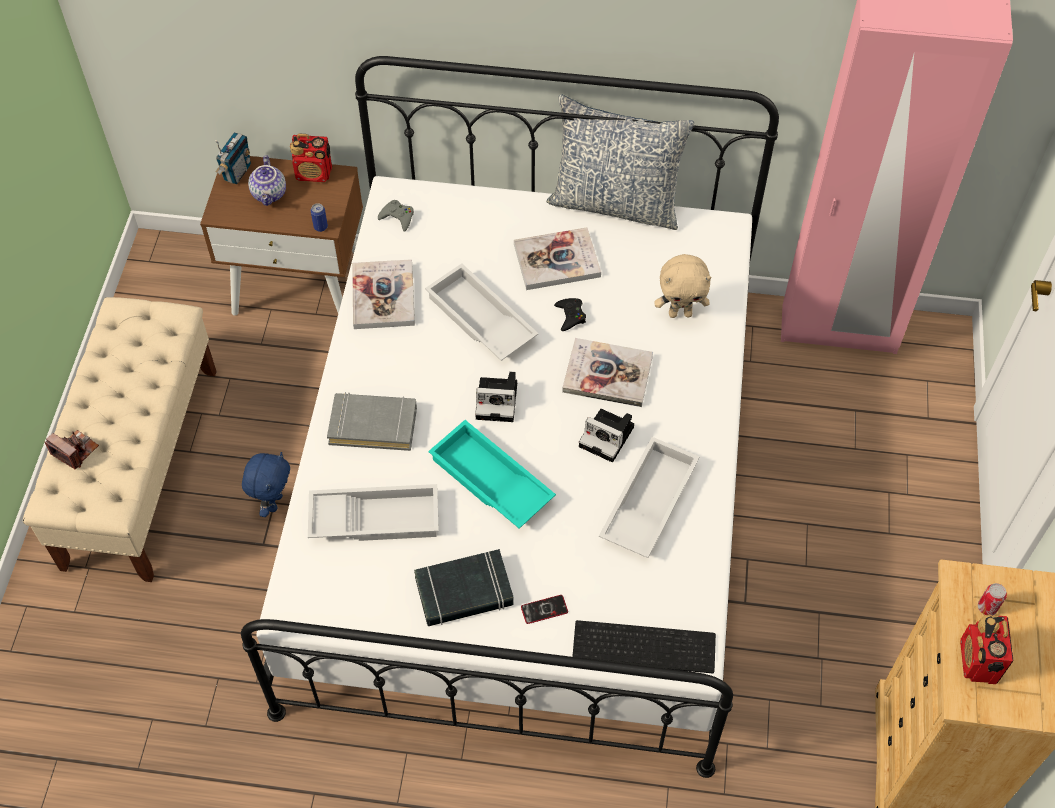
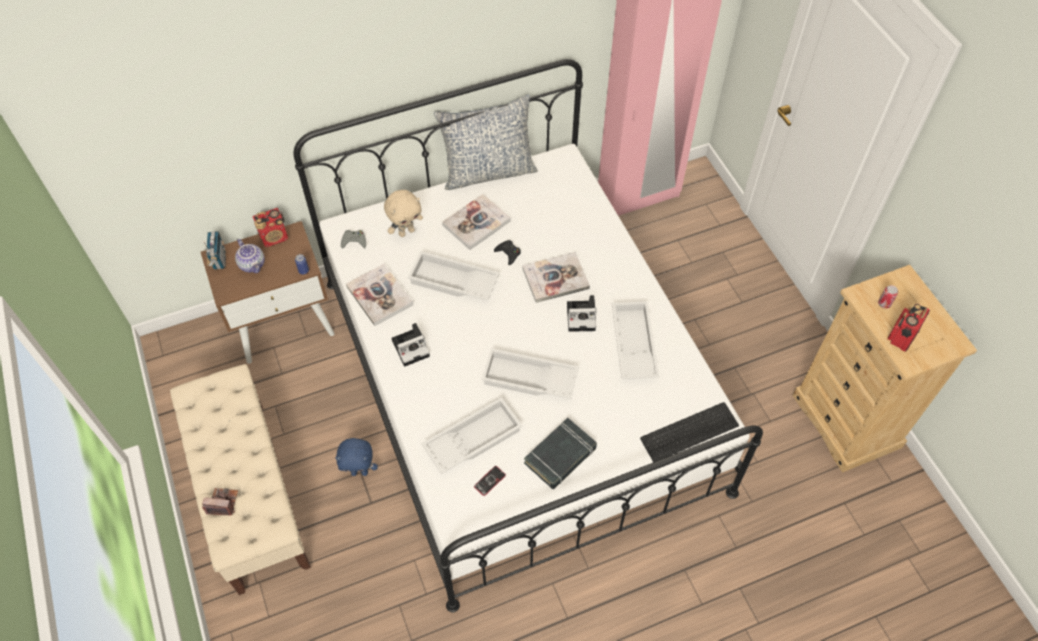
camera: 30 degrees left, 0 degrees up
blue plush toy [242,452,290,517] -> blue plush toy turned 105 degrees clockwise [335,438,378,476]
grey book [327,392,417,451] -> none
turquoise tray [428,420,556,529] -> white tray [482,348,579,399]
camera [475,372,517,422] -> camera moved to [392,323,430,367]
phone [521,595,568,624] -> phone moved to [474,466,506,496]
beige plush toy [654,254,711,318] -> beige plush toy moved to [384,190,423,237]
radio [960,614,1014,684] -> radio turned 60 degrees clockwise [887,303,930,351]

